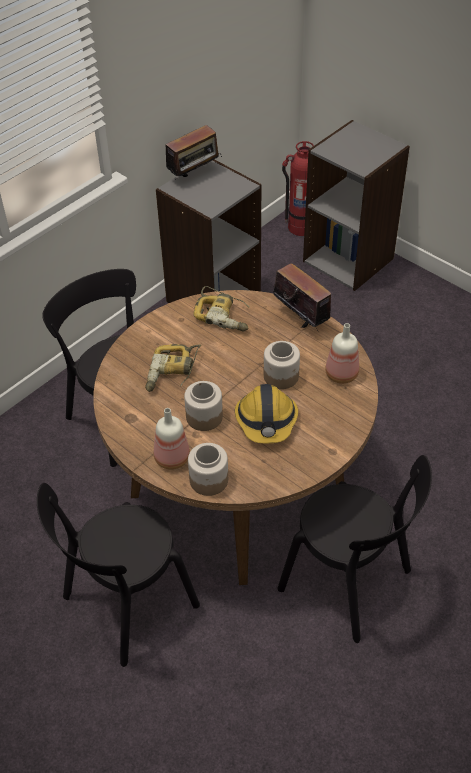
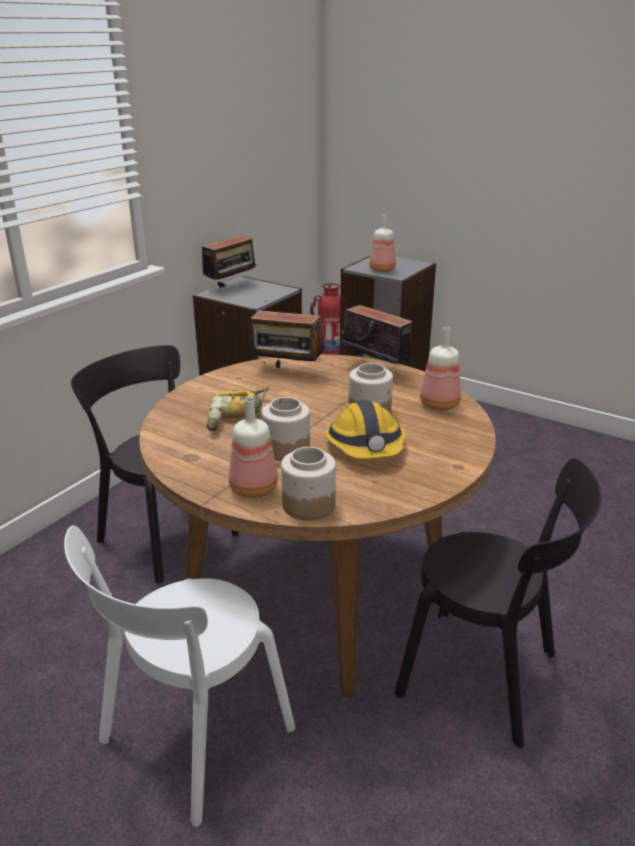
camera: 10 degrees left, 20 degrees down
black chair [37,483,200,667] -> white chair [64,525,295,827]
power drill [194,286,250,331] -> radio [251,301,325,368]
none -> bottle [369,215,396,272]

